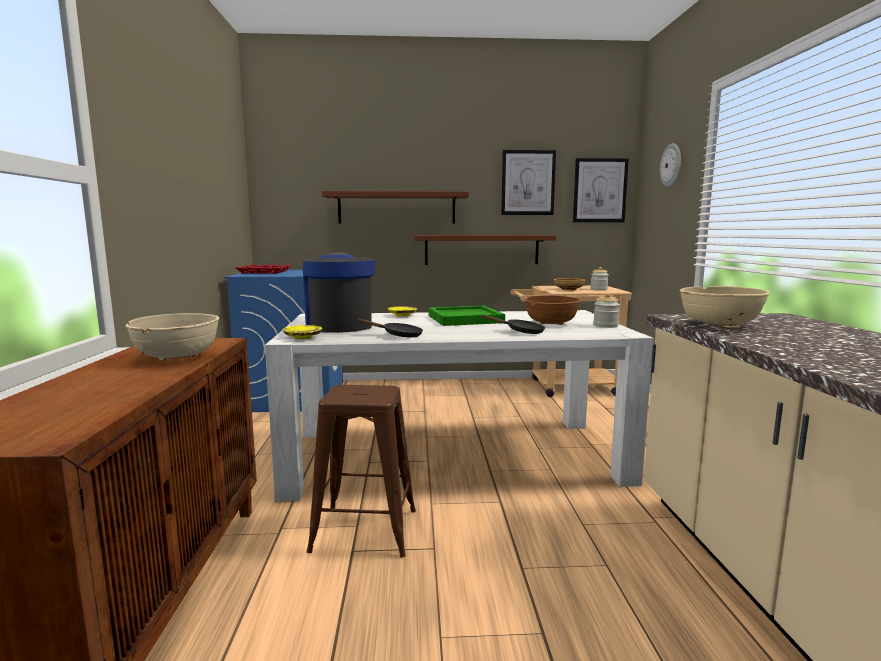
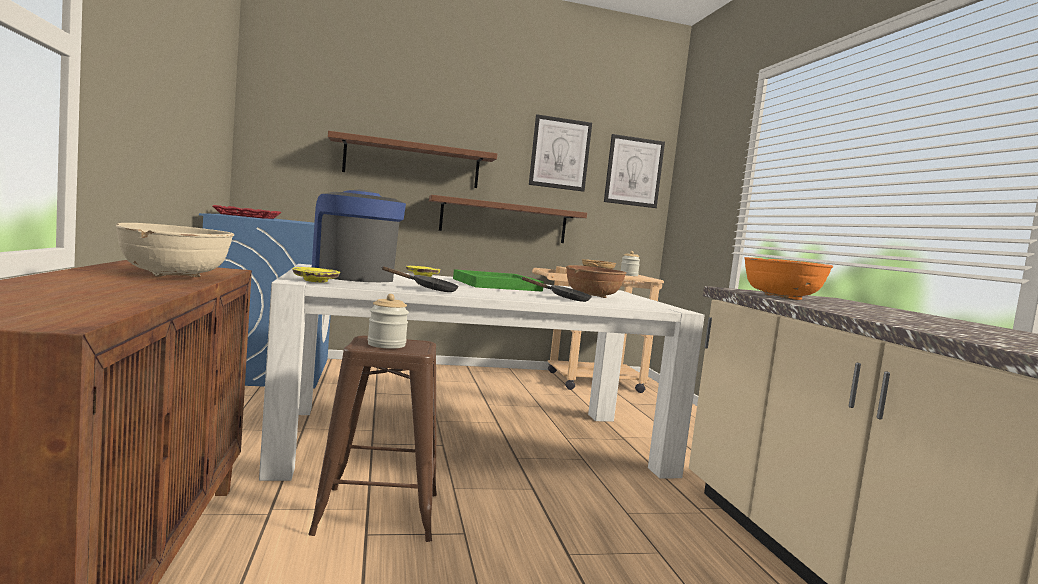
camera: 10 degrees left, 5 degrees down
jar [593,293,620,328] -> jar moved to [367,294,409,349]
wall clock [660,143,681,187] -> none
beige bowl [680,286,770,328] -> orange bowl [744,257,833,300]

